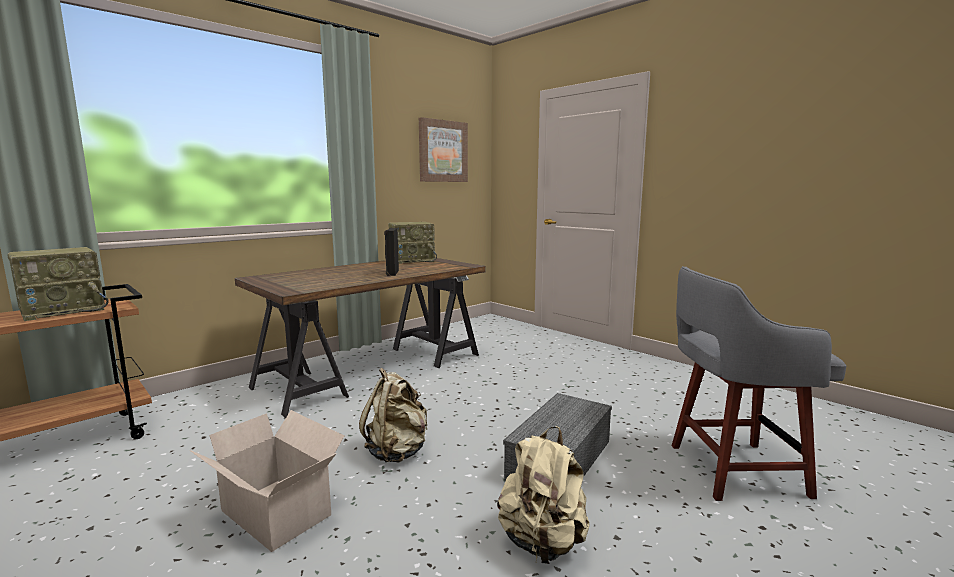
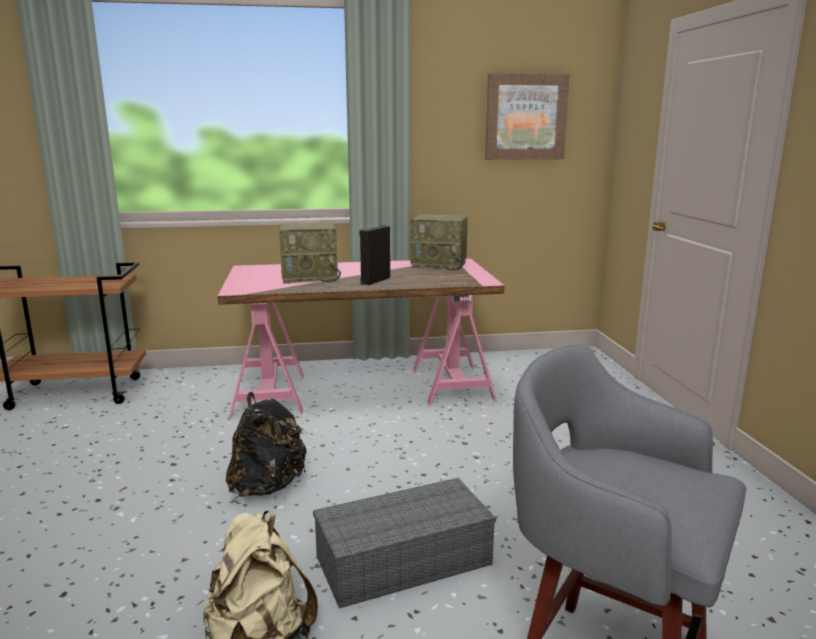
camera: 35 degrees right, 5 degrees up
radio [7,247,109,321] -> radio moved to [279,222,341,284]
cardboard box [189,410,344,552] -> none
brown desk [235,258,486,418] -> pink desk [217,259,505,418]
beige backpack [359,368,427,463] -> black backpack [226,392,306,497]

